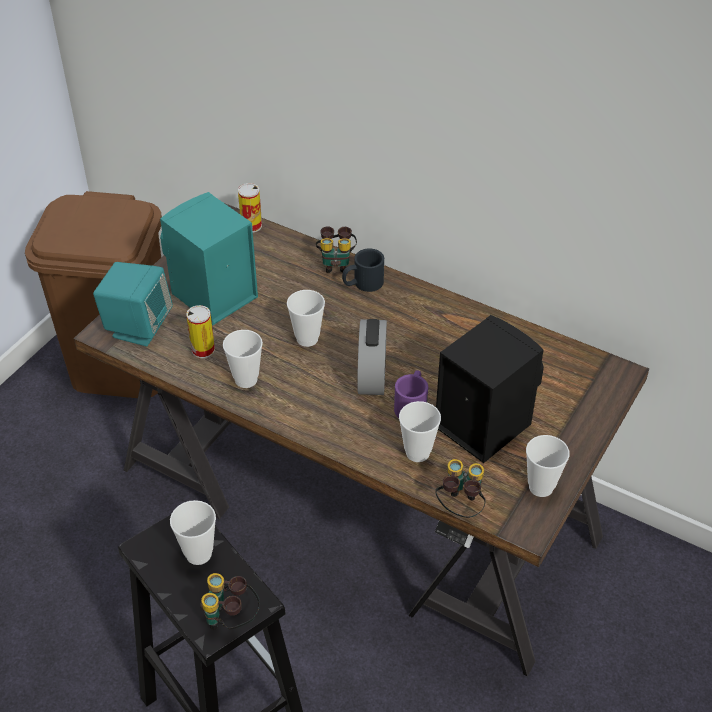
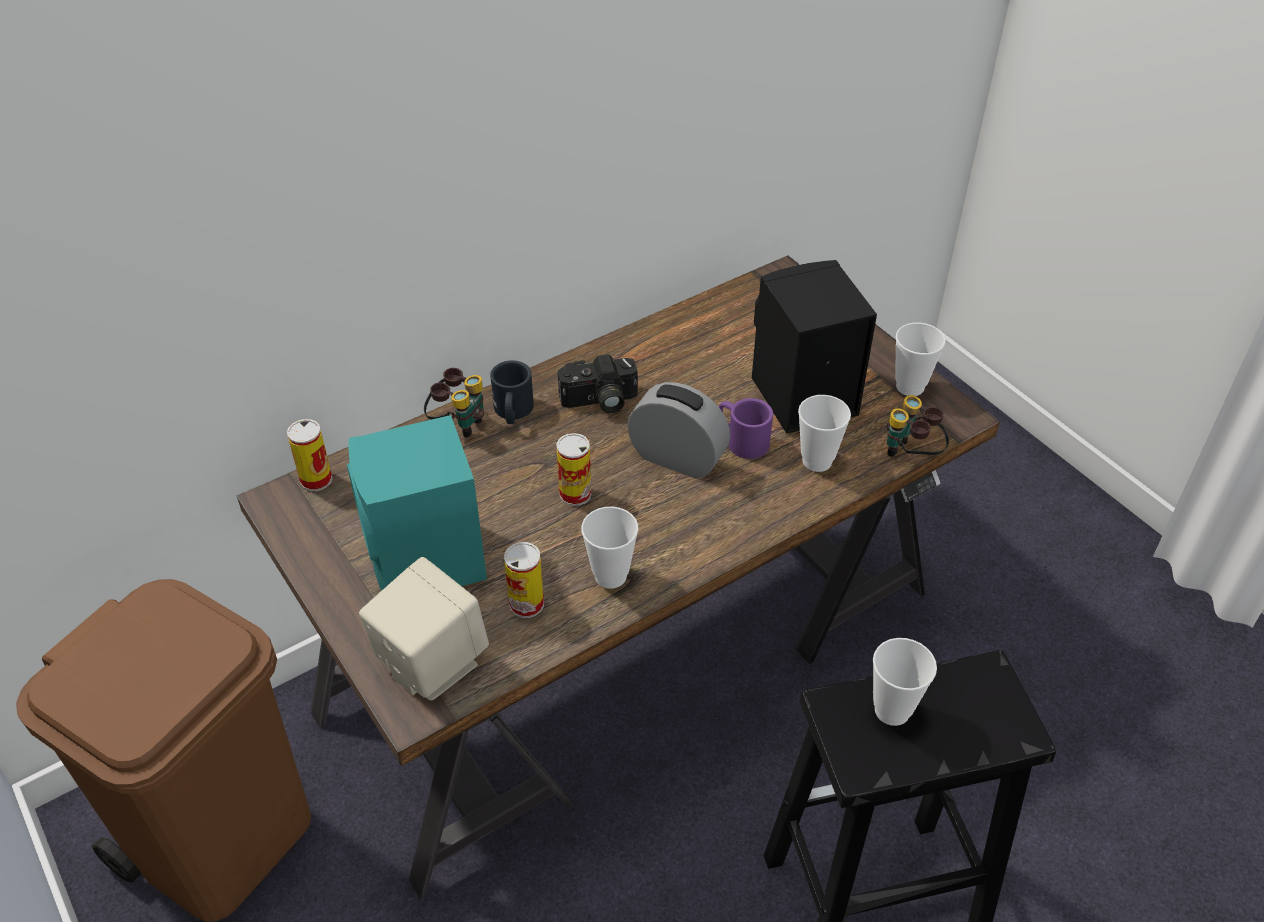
camera: 65 degrees left, 0 degrees up
turquoise speaker [93,262,173,346] -> beige speaker [359,557,489,700]
binoculars [201,573,260,630] -> none
cup [287,290,325,347] -> can [556,433,591,506]
none -> camera [558,354,638,413]

